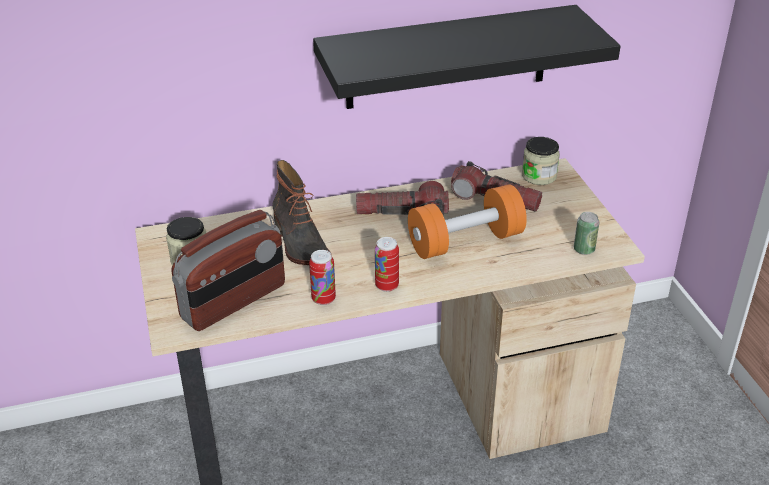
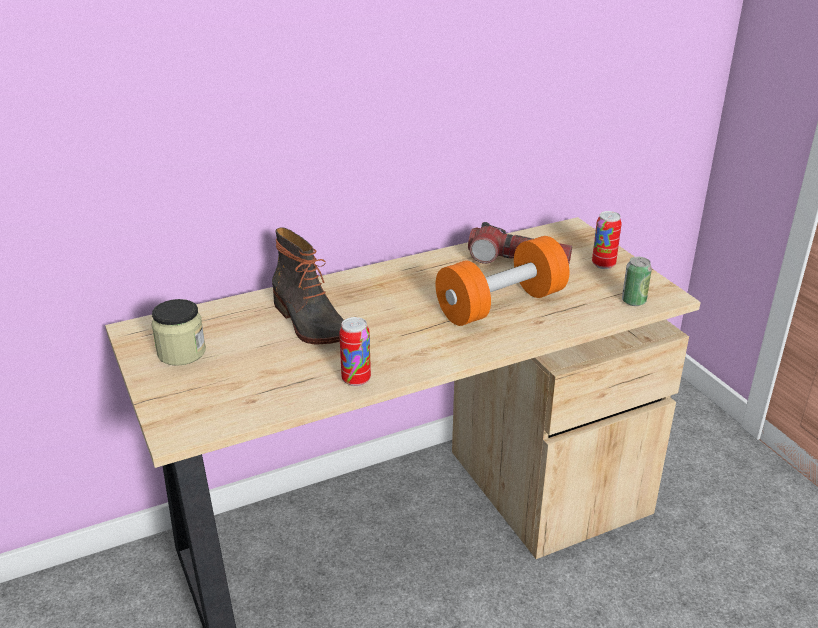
camera: 10 degrees left, 5 degrees down
radio [171,210,285,331] -> none
black shelf [313,5,621,109] -> none
flashlight [356,181,449,215] -> none
can [375,237,399,292] -> can moved to [592,211,622,269]
jar [522,137,560,185] -> none

